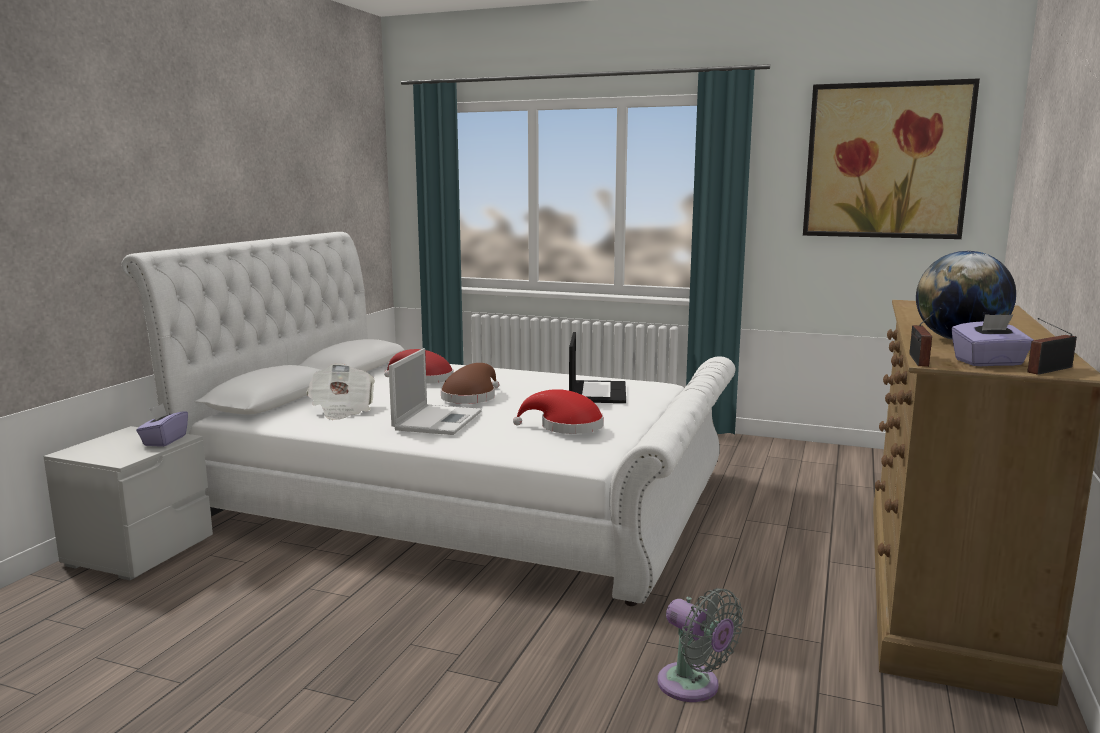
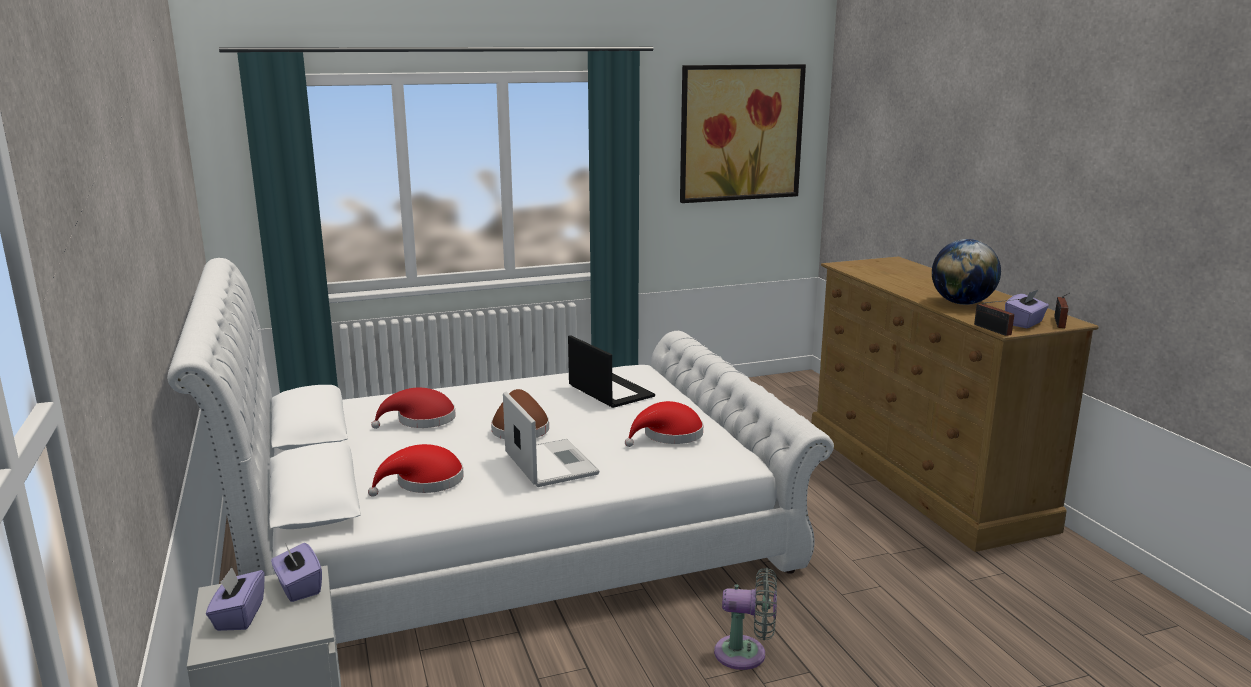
camera: 40 degrees left, 5 degrees up
newspaper [306,364,375,420] -> red hat [368,444,464,497]
grey fan [658,588,743,702] -> grey fan moved to [714,568,777,670]
none -> purple tissue box [206,567,264,631]

